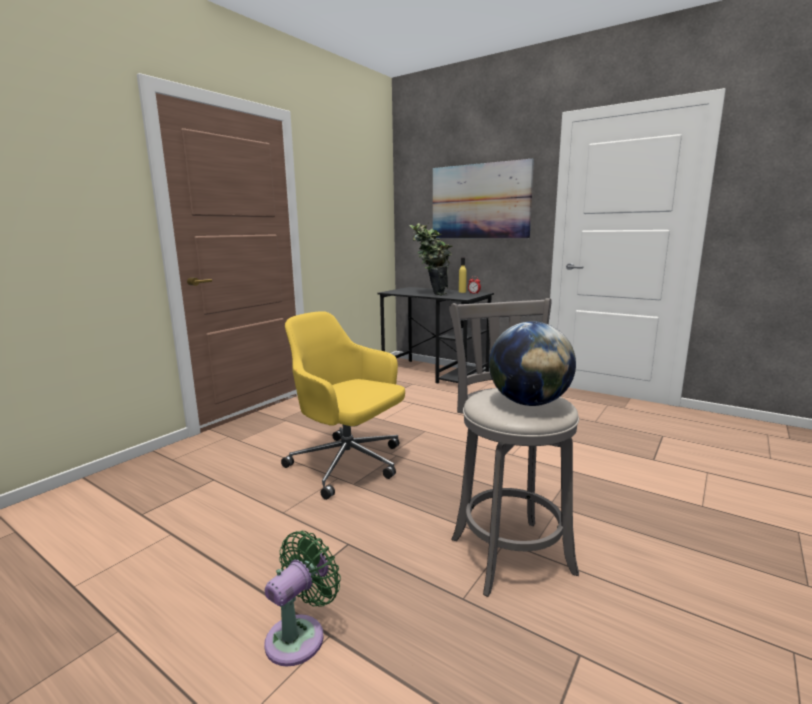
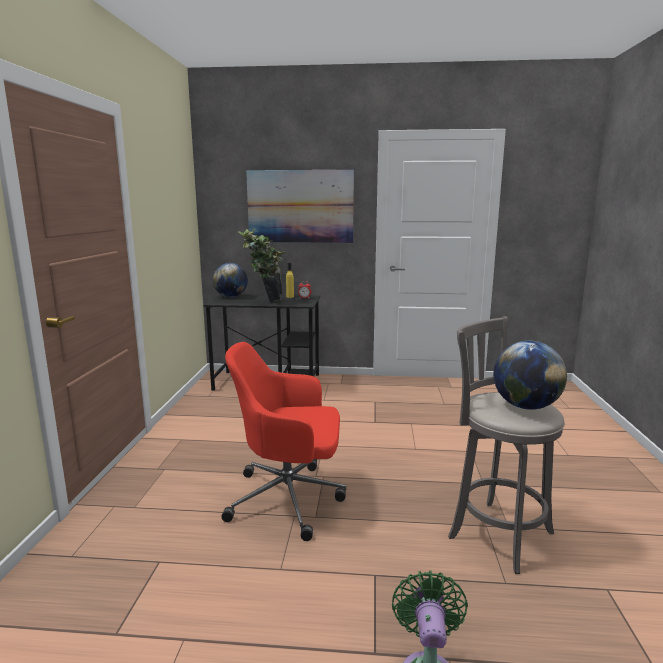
camera: 30 degrees left, 0 degrees up
yellow office chair [281,312,405,500] -> red office chair [222,342,346,541]
none -> globe [213,263,248,297]

